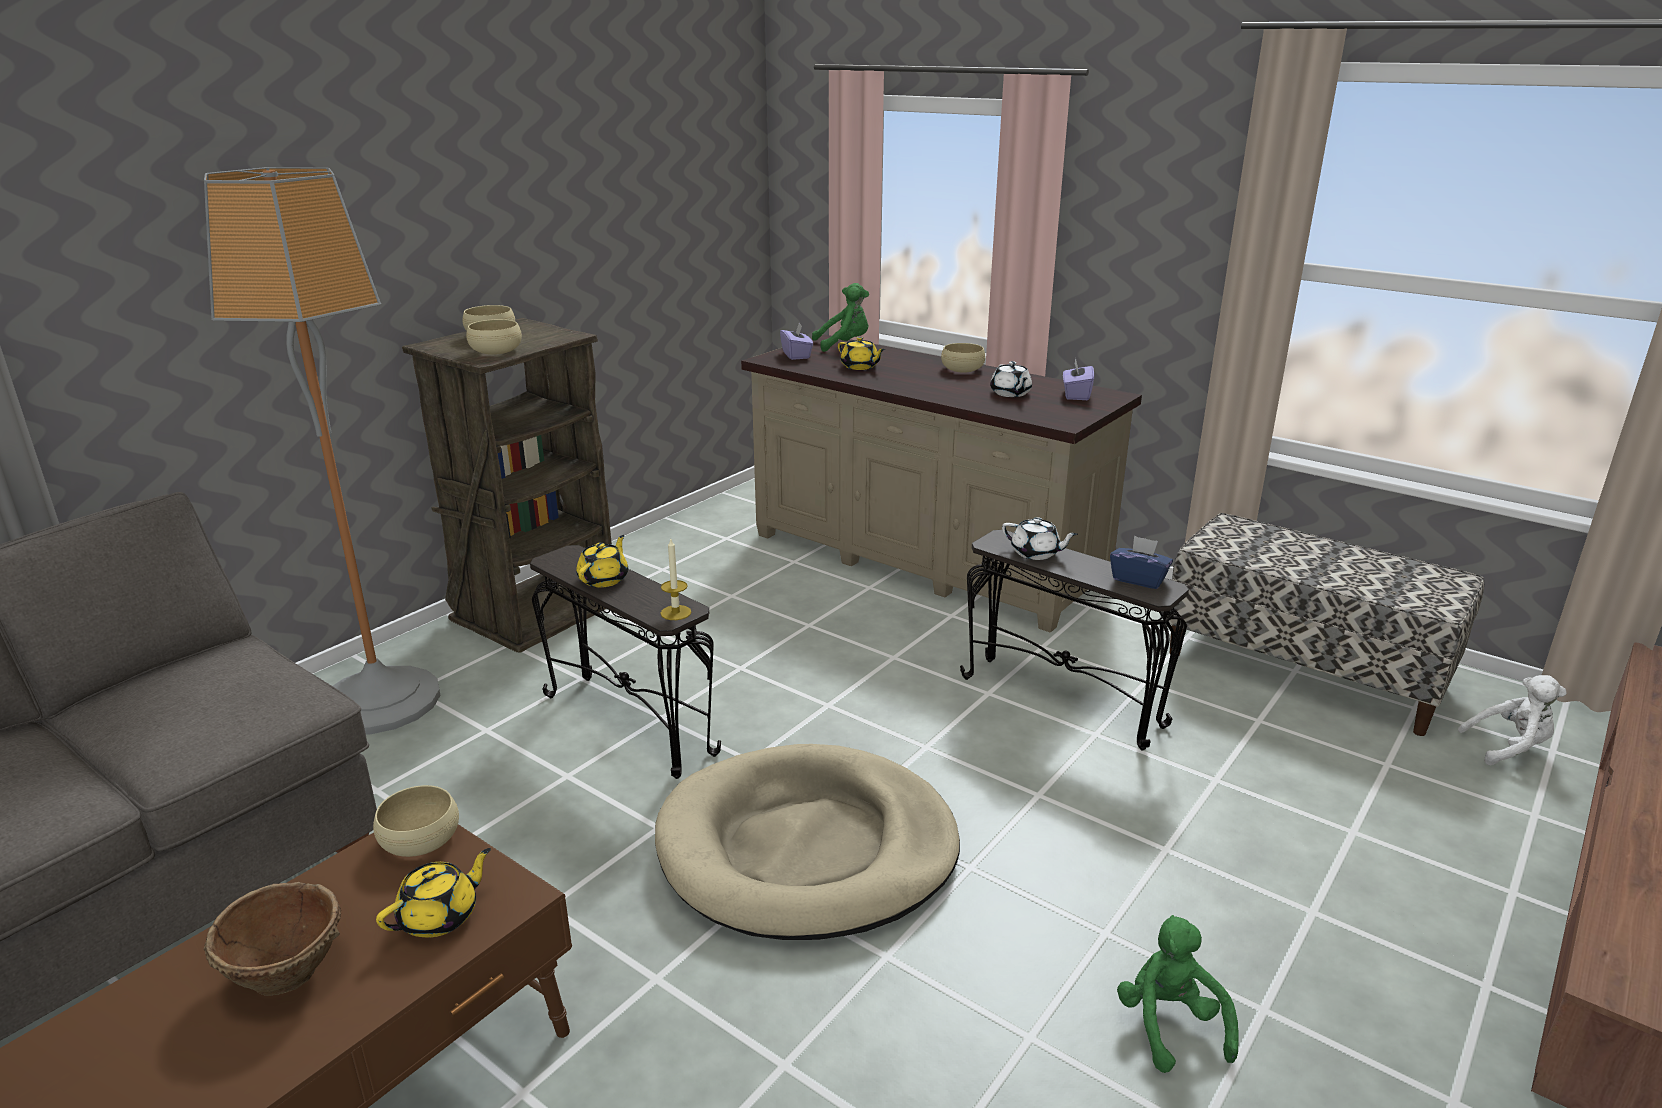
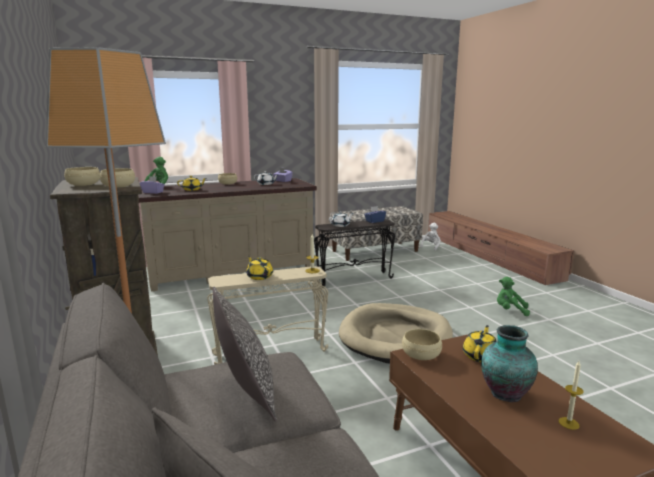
camera: 60 degrees left, 10 degrees down
brown bowl [204,882,341,996] -> vase [481,325,538,402]
yellow teapot [376,848,491,938] -> yellow teapot turned 45 degrees clockwise [463,325,497,362]
black side table [530,545,721,779] -> beige side table [207,266,328,365]
none -> pillow [212,287,277,421]
none -> candle [559,361,584,430]

